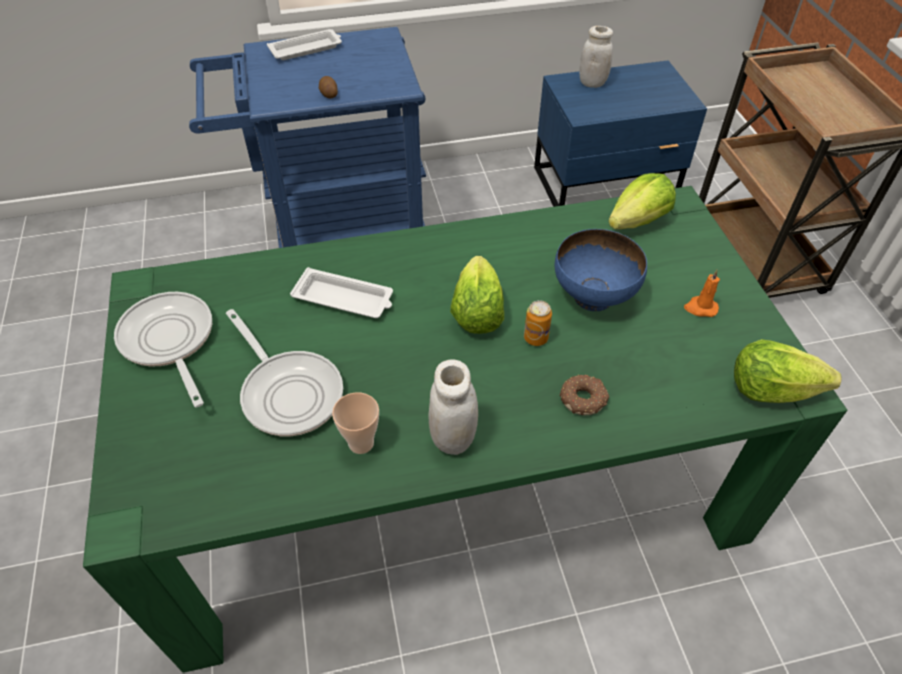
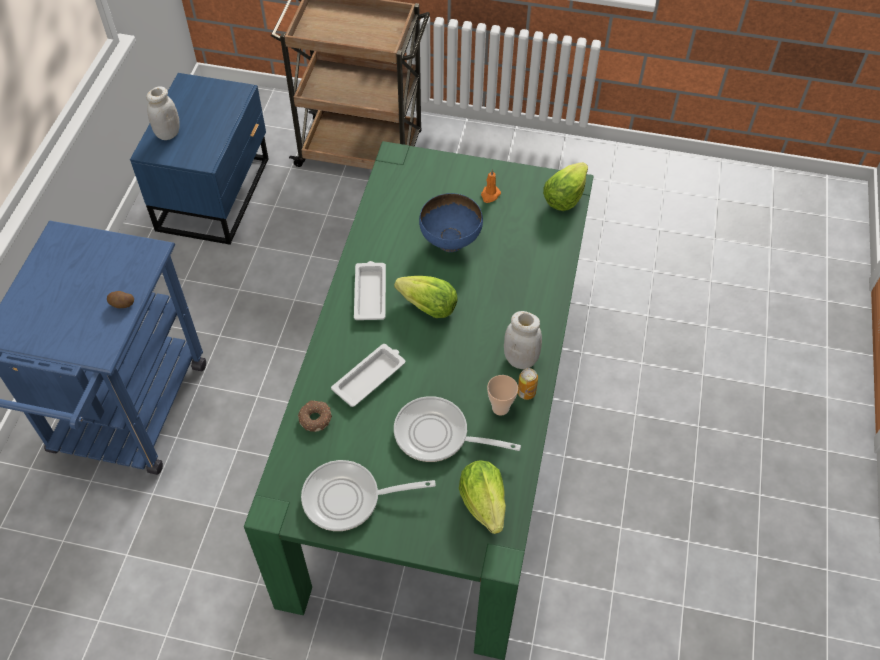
camera: 65 degrees left, 5 degrees up
frying pan [226,309,343,436] -> frying pan turned 150 degrees counterclockwise [394,396,521,462]
white tray [267,29,342,60] -> white tray moved to [354,261,386,320]
can [524,300,552,346] -> can moved to [518,368,538,400]
donut [560,375,609,415] -> donut moved to [298,400,332,432]
lettuce [608,173,676,229] -> lettuce moved to [459,460,506,534]

